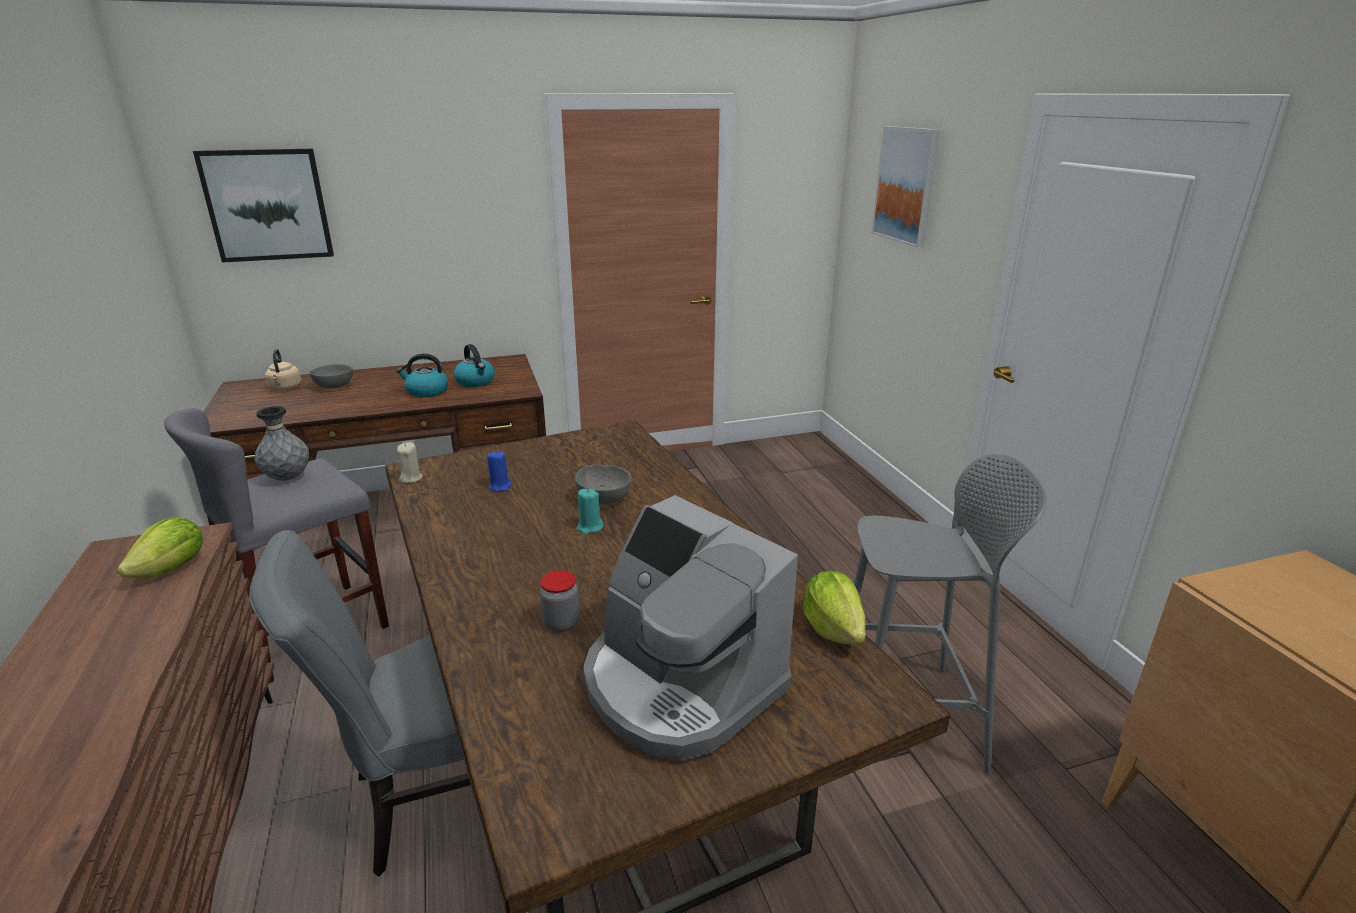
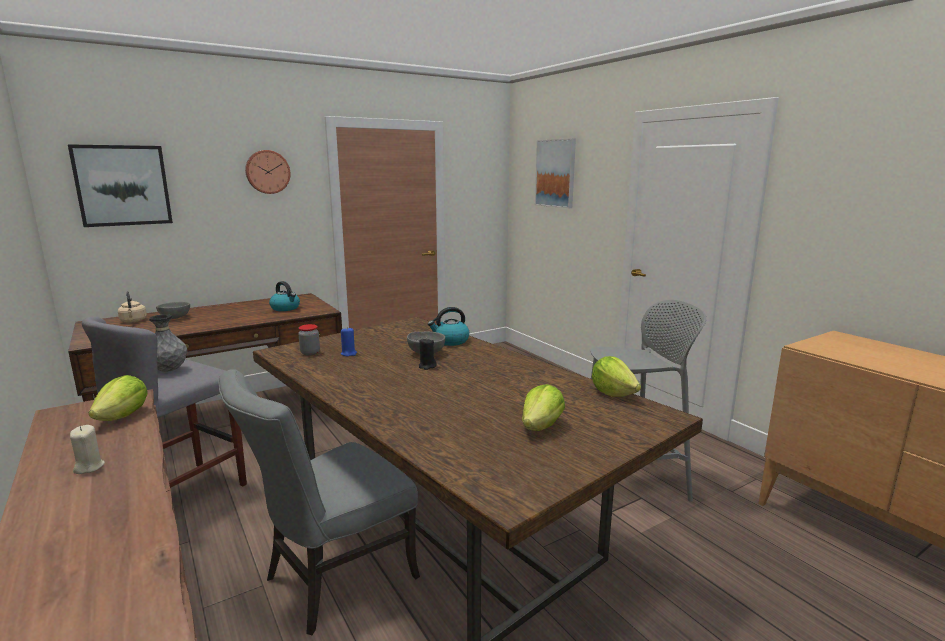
camera: 15 degrees left, 10 degrees down
kettle [397,354,448,398] -> kettle moved to [428,307,469,346]
beige candle [397,442,423,483] -> beige candle moved to [70,425,105,474]
jar [540,570,580,632] -> jar moved to [298,324,320,356]
turquoise candle [577,489,604,535] -> black candle [419,339,437,370]
coffee machine [583,495,798,761] -> lettuce [522,384,565,431]
none -> wall clock [245,150,291,194]

